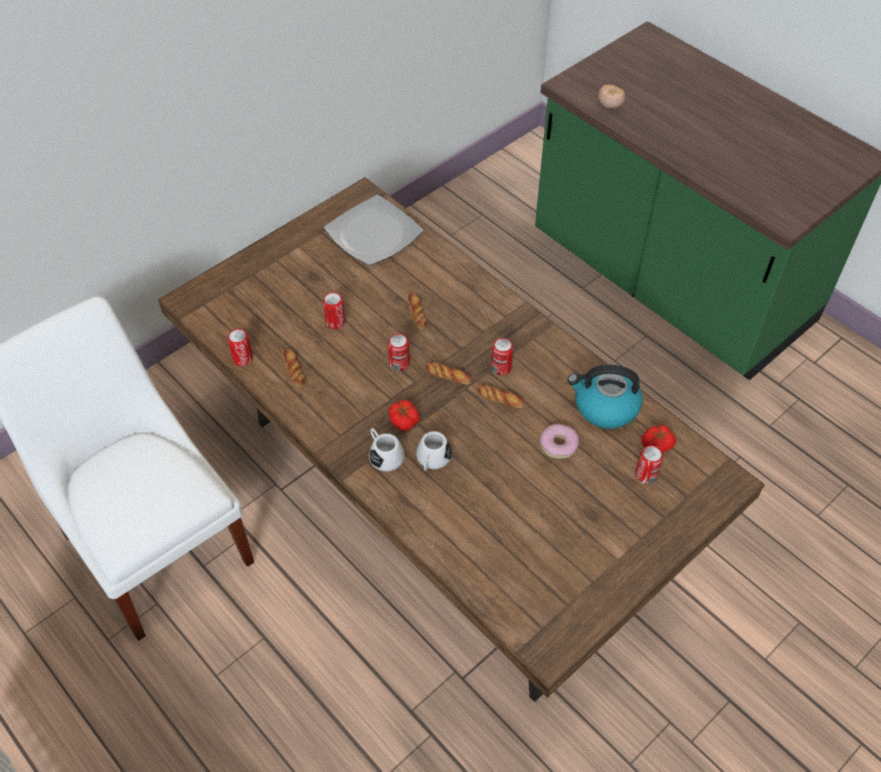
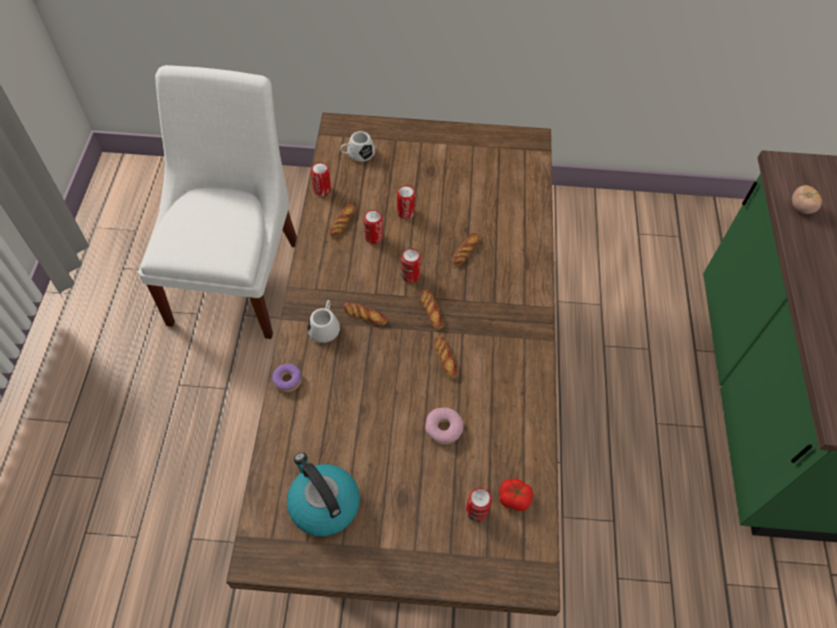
camera: 45 degrees right, 5 degrees up
plate [324,195,424,266] -> none
tomato [388,400,420,431] -> bread [343,302,387,325]
white mug [416,431,452,471] -> white mug moved to [340,131,375,162]
can [491,338,513,375] -> can moved to [364,210,383,244]
kettle [567,364,643,429] -> kettle moved to [287,453,360,536]
none -> donut [272,364,302,392]

